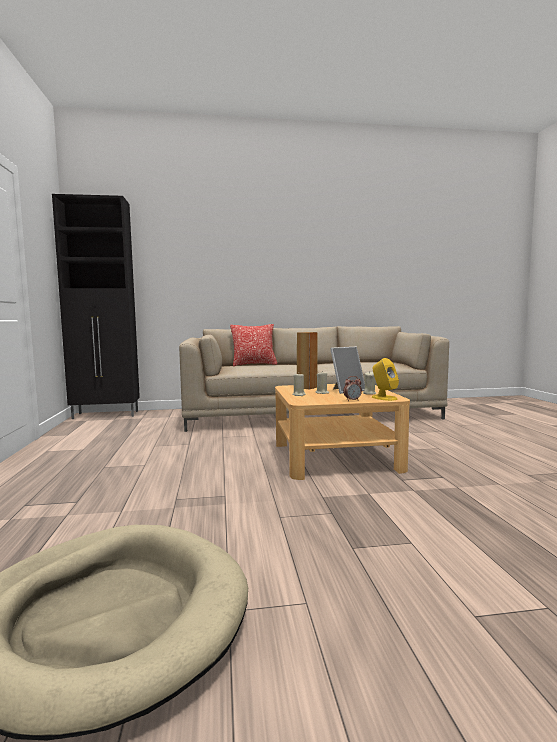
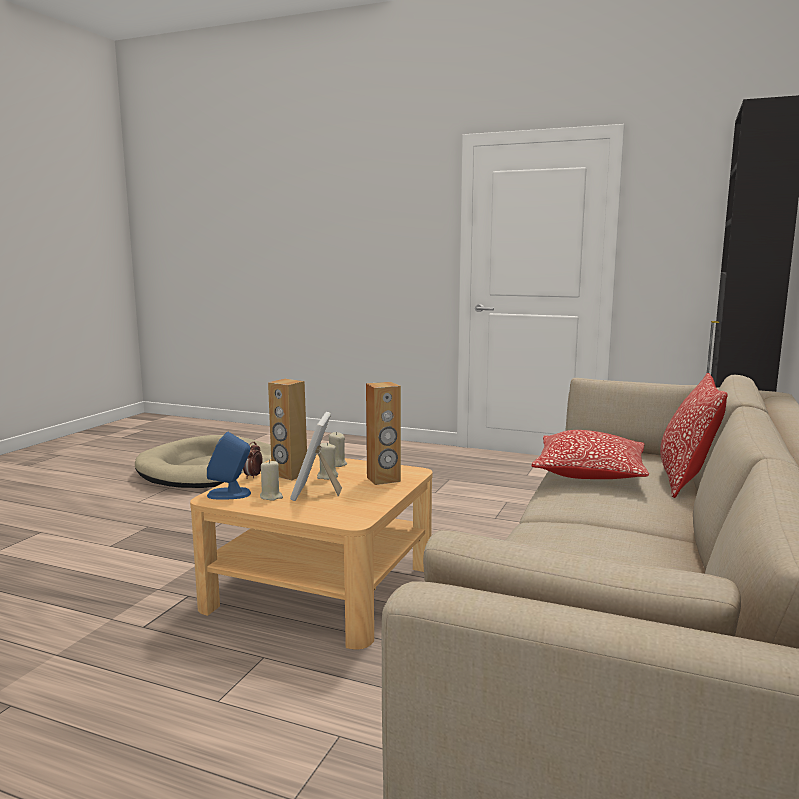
camera: 120 degrees right, 5 degrees up
yellow speaker [372,358,399,401] -> blue speaker [207,431,251,500]
none -> brown speaker [268,379,307,480]
none -> pillow [531,430,649,479]

